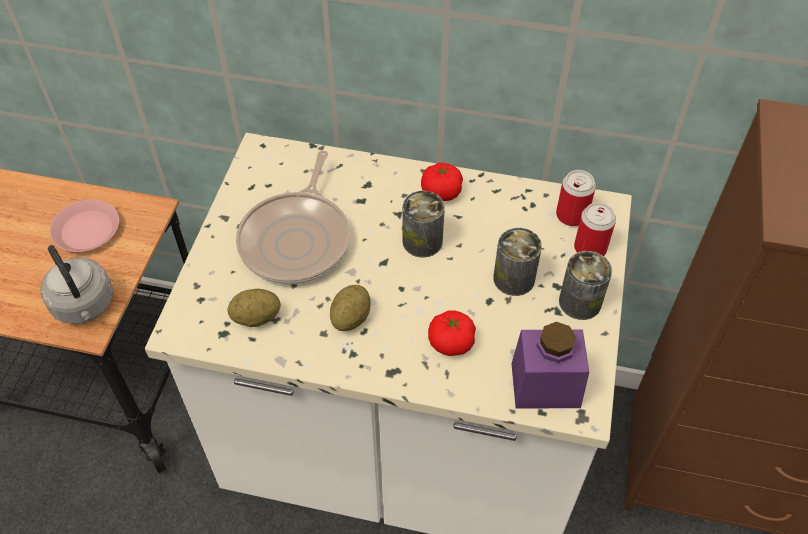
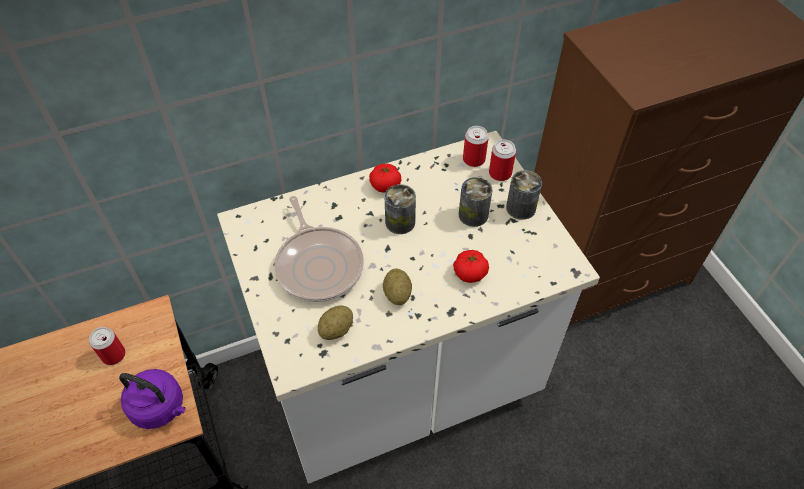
camera: 35 degrees left, 0 degrees up
grey kettle [41,245,113,324] -> purple kettle [119,369,186,429]
pink plate [50,199,119,252] -> can [89,327,126,365]
purple jar [512,322,589,409] -> none

